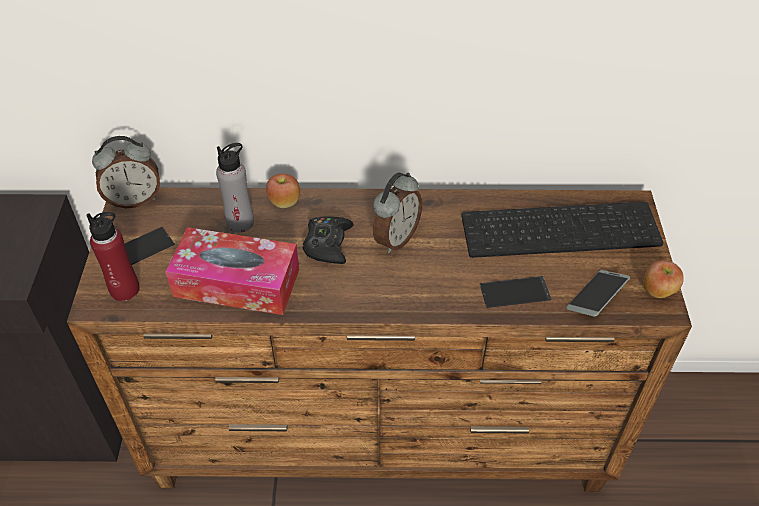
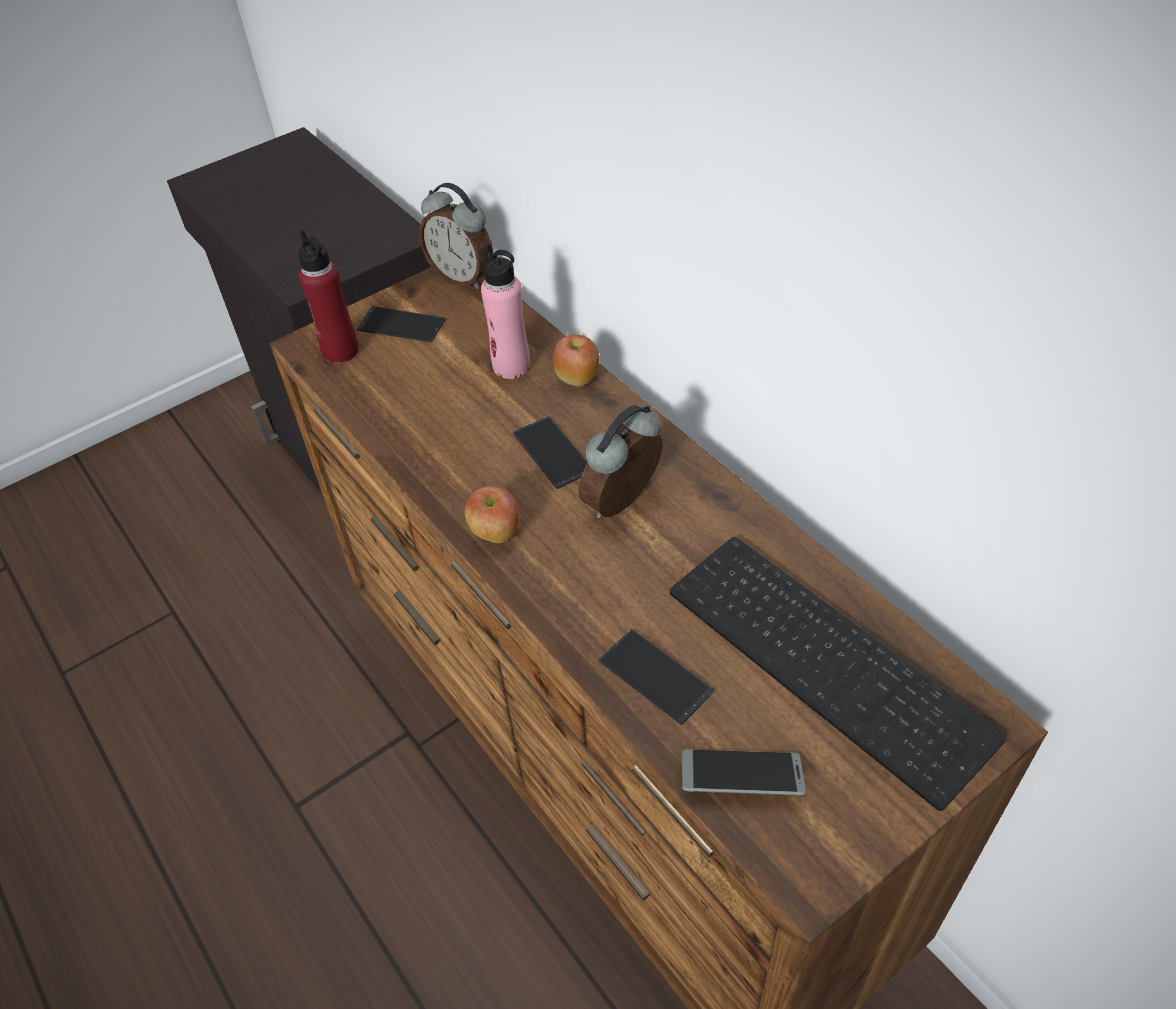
camera: 55 degrees right, 0 degrees up
tissue box [165,227,299,315] -> none
grey bottle [216,143,254,233] -> pink bottle [481,244,530,379]
black game controller [303,216,354,264] -> phone [513,416,587,489]
alarm clock [373,173,422,253] -> alarm clock turned 135 degrees clockwise [578,405,663,518]
apple [644,261,684,298] -> apple moved to [465,486,519,543]

